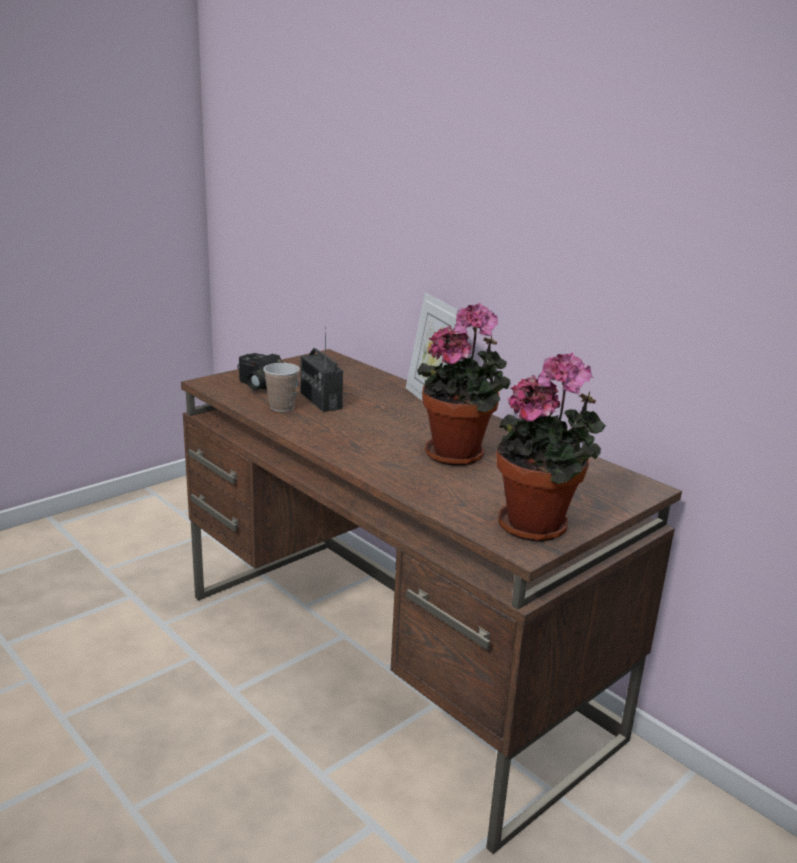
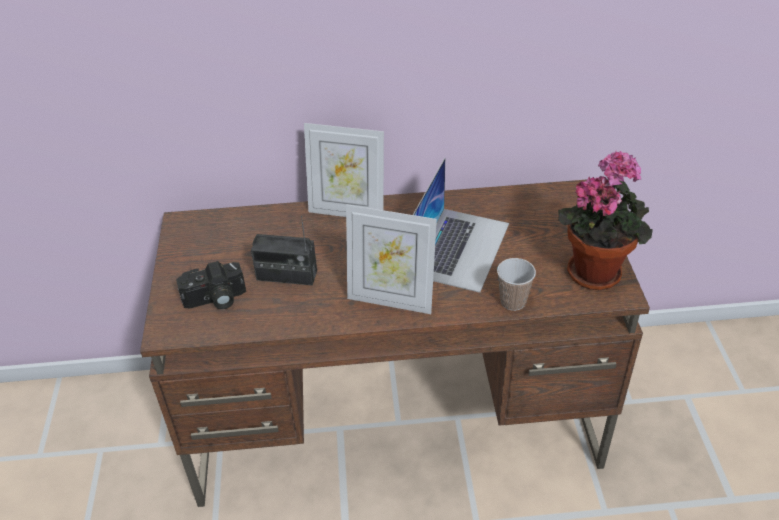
camera: 50 degrees left, 20 degrees up
cup [263,363,300,412] -> cup moved to [497,258,536,311]
potted plant [417,303,510,465] -> laptop [413,158,509,293]
none -> picture frame [346,204,437,314]

